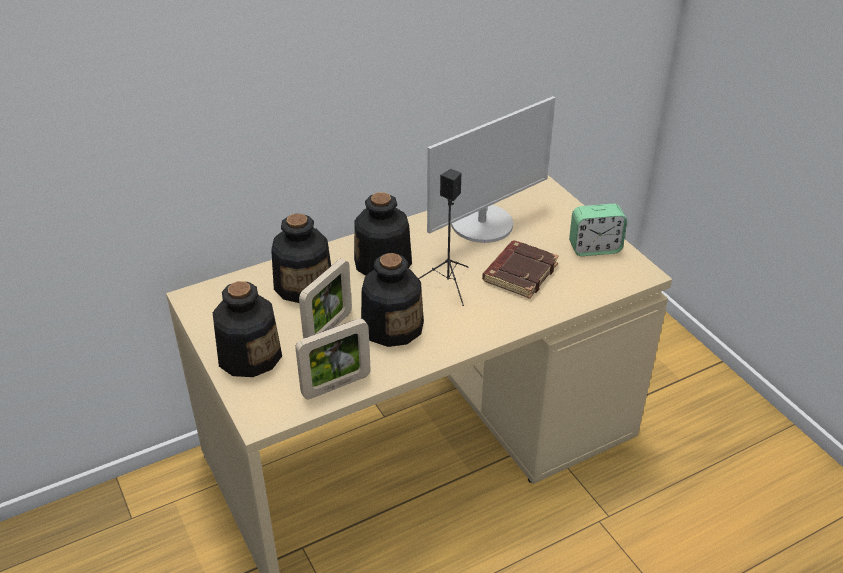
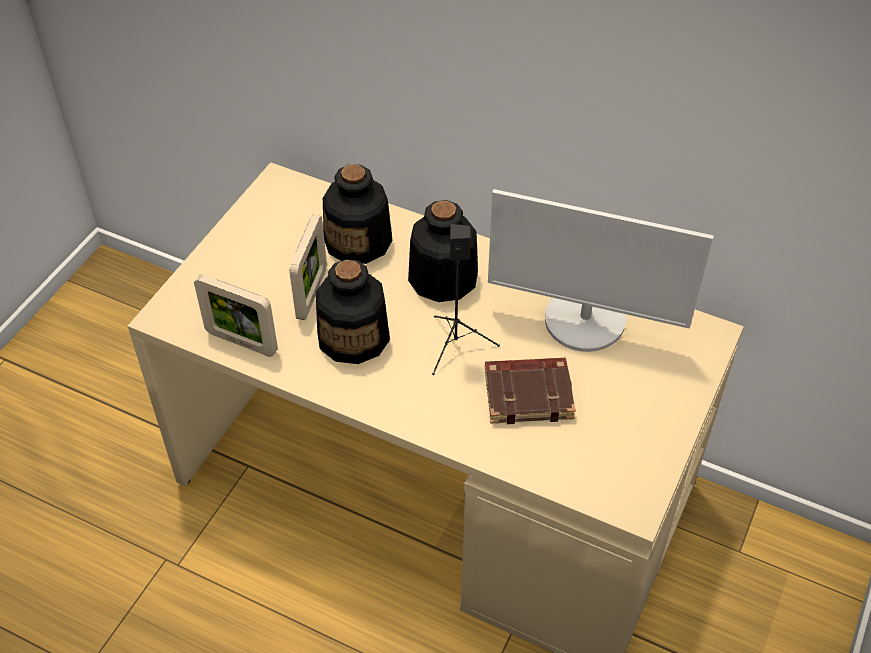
camera: 55 degrees right, 10 degrees up
bottle [213,281,282,377] -> none
picture frame [299,259,352,339] -> picture frame turned 75 degrees counterclockwise [290,215,327,320]
alarm clock [569,204,627,256] -> none

